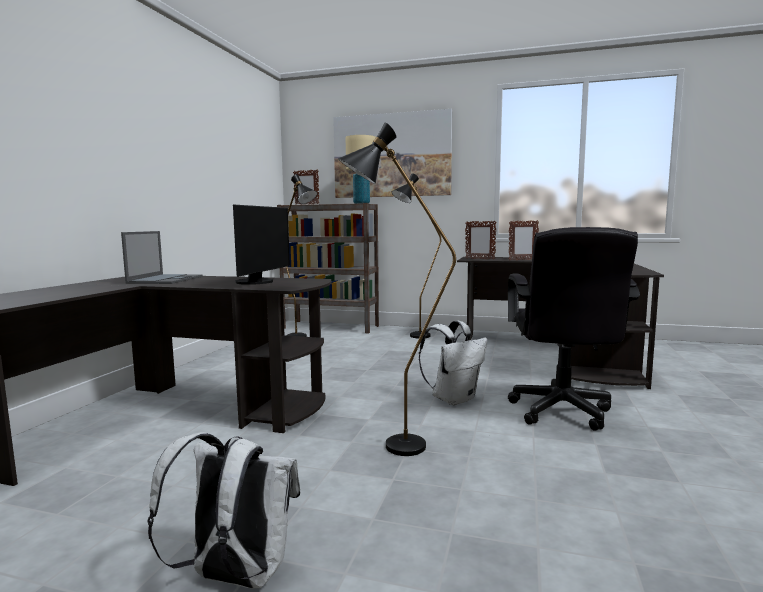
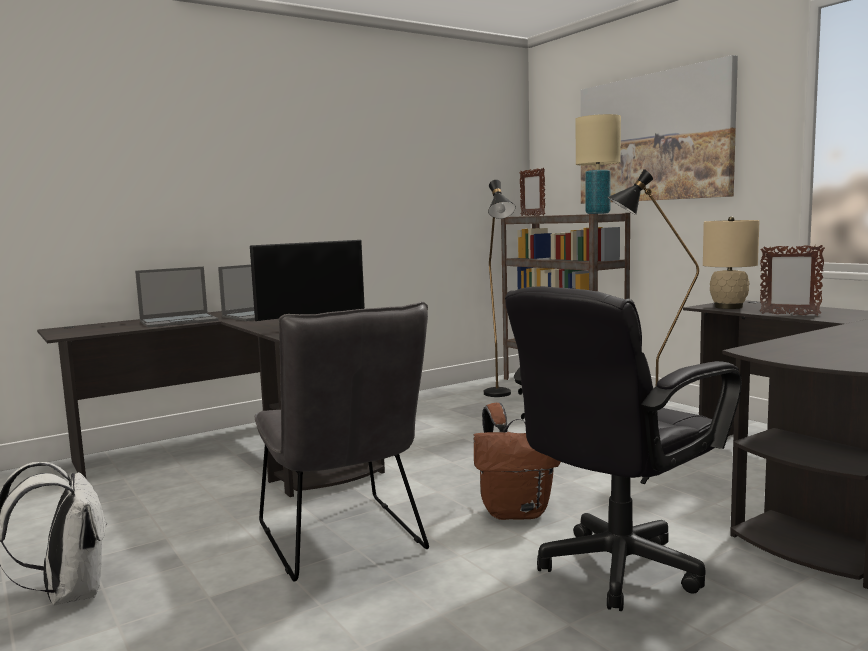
camera: 40 degrees right, 0 degrees up
black floor lamp [338,122,456,456] -> grey chair [255,301,429,582]
white backpack [419,320,487,405] -> brown backpack [473,402,561,520]
picture frame [465,221,497,260] -> beige table lamp [703,216,760,309]
none -> laptop [135,266,219,328]

